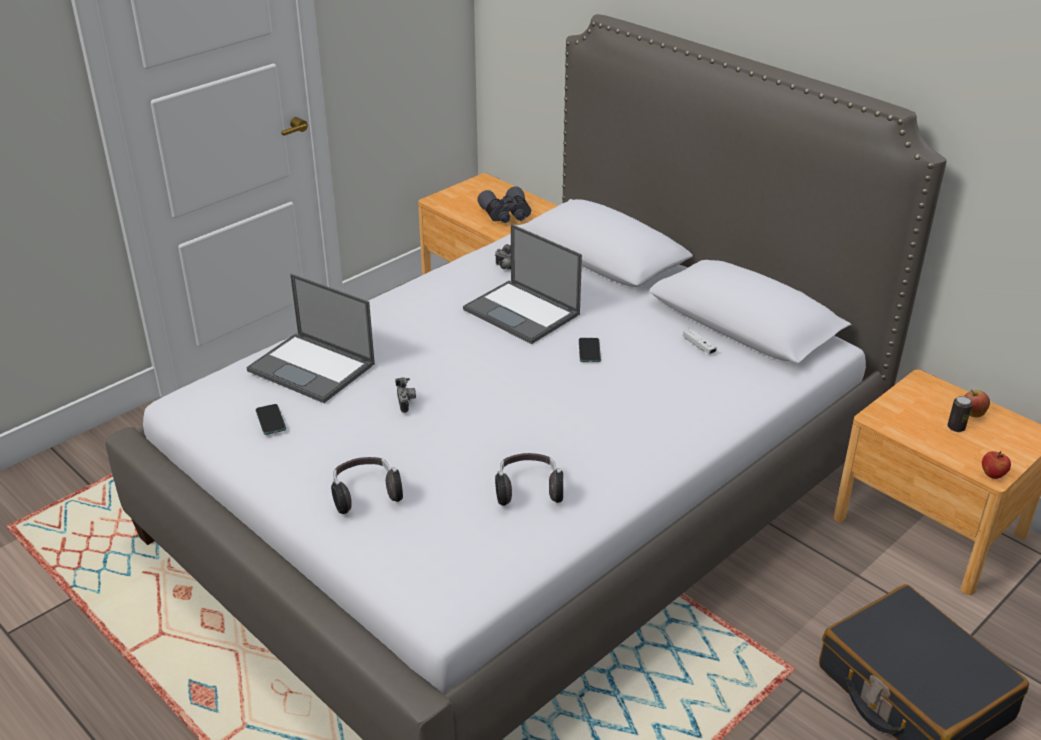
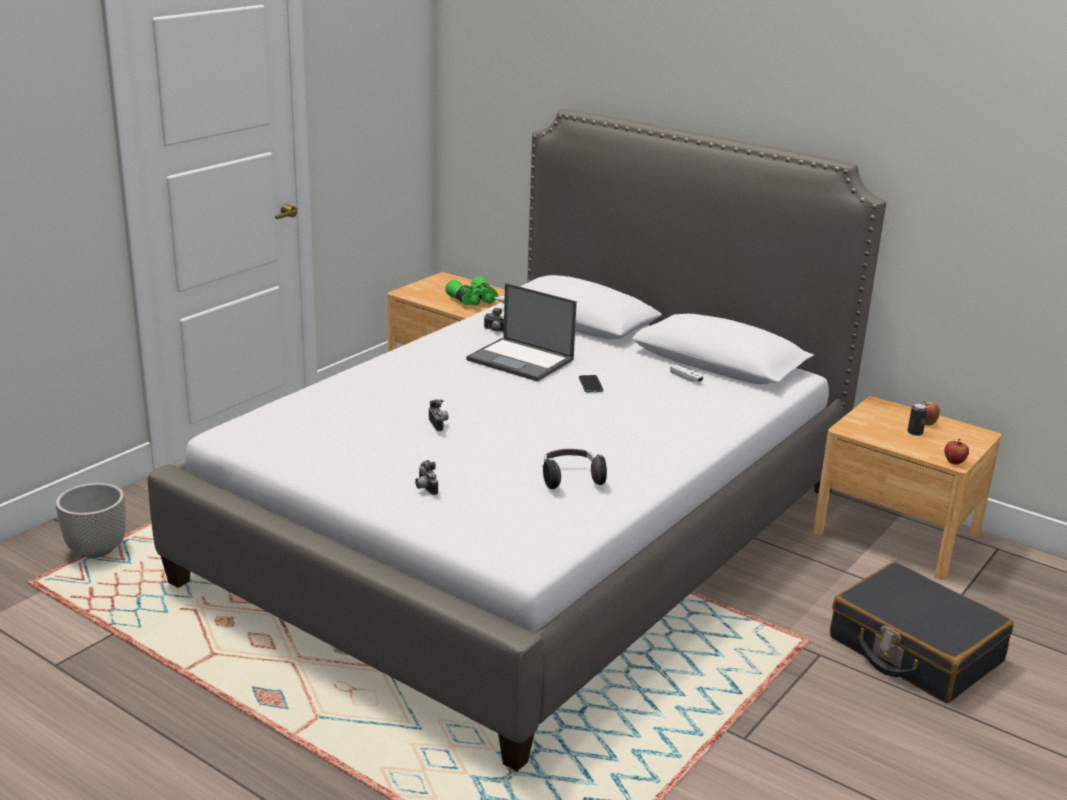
camera: 10 degrees left, 10 degrees down
laptop [246,274,375,403] -> none
phone [256,404,286,435] -> none
headphones [331,457,403,514] -> camera [415,460,438,495]
grey binoculars [477,186,531,223] -> green binoculars [445,277,498,306]
none -> grey planter [56,483,126,558]

